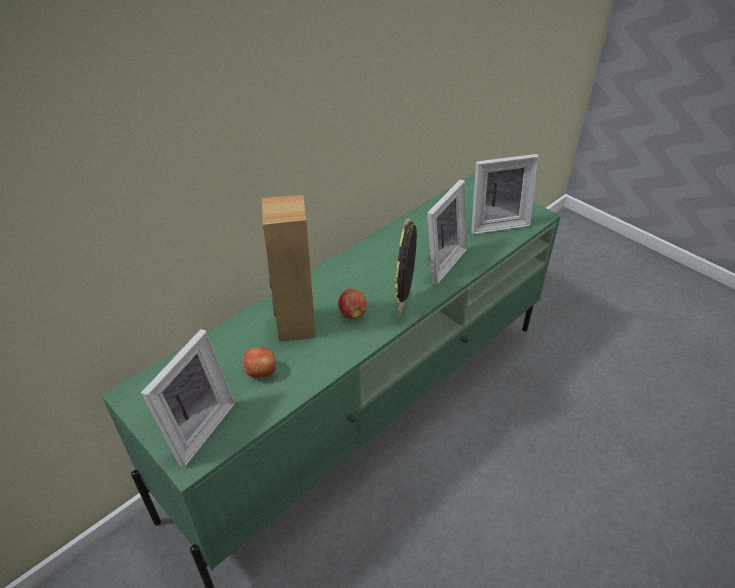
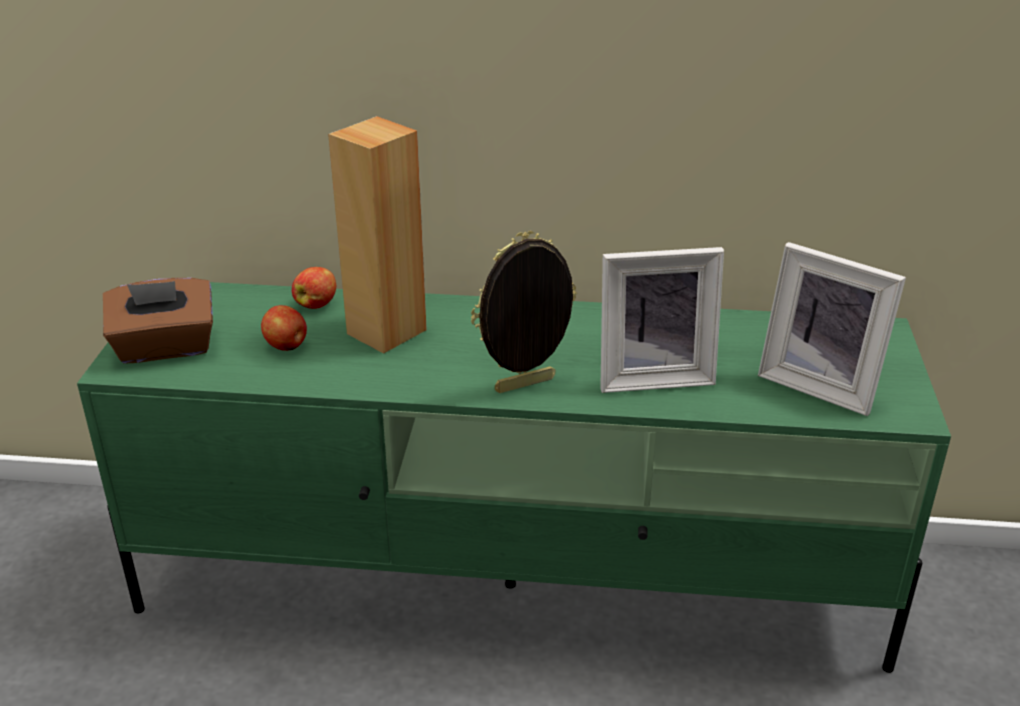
camera: 50 degrees right, 10 degrees down
picture frame [141,329,235,467] -> brown tissue box [103,278,213,364]
apple [338,289,367,319] -> apple moved to [292,267,336,309]

